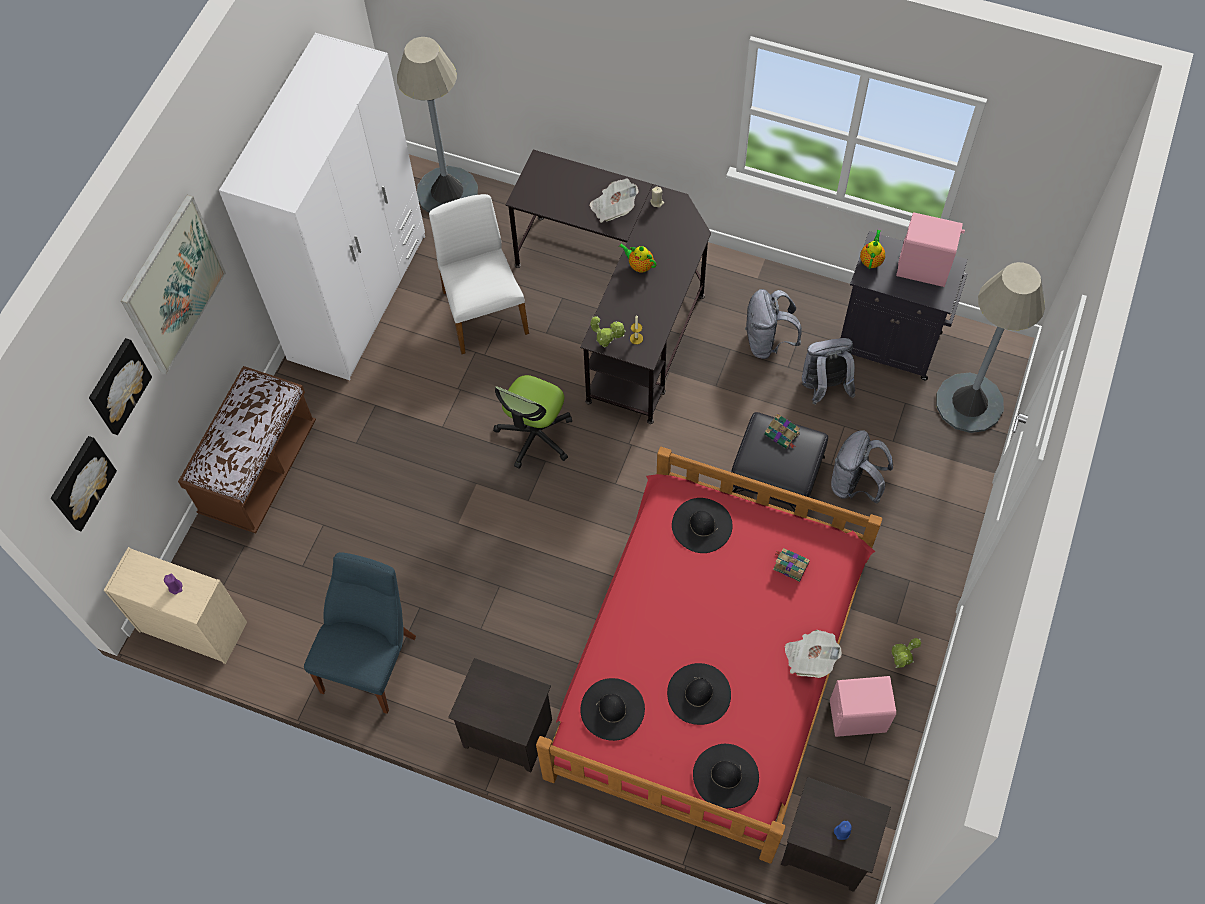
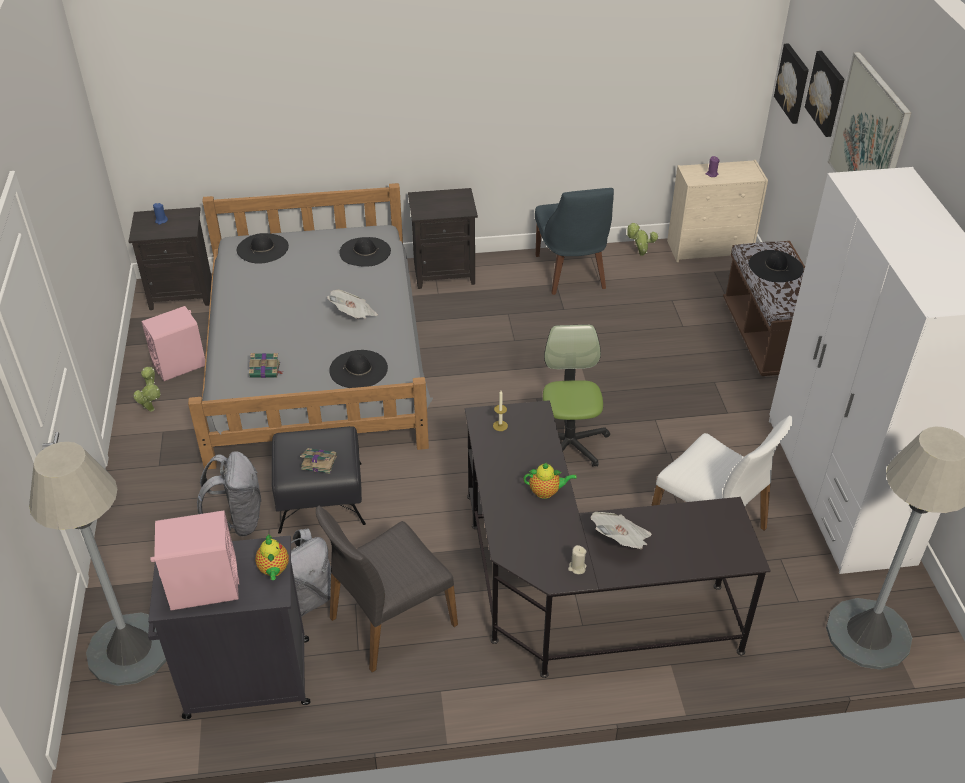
camera: 150 degrees right, 20 degrees down
red bed [536,447,882,864] -> grey bed [188,183,433,469]
potted plant [590,317,626,348] -> potted plant moved to [626,223,658,256]
black hat [667,663,731,725] -> black hat moved to [748,250,804,282]
grey backpack [745,289,802,359] -> grey chair [316,506,458,672]
newspaper [785,630,842,678] -> newspaper moved to [327,290,378,319]

